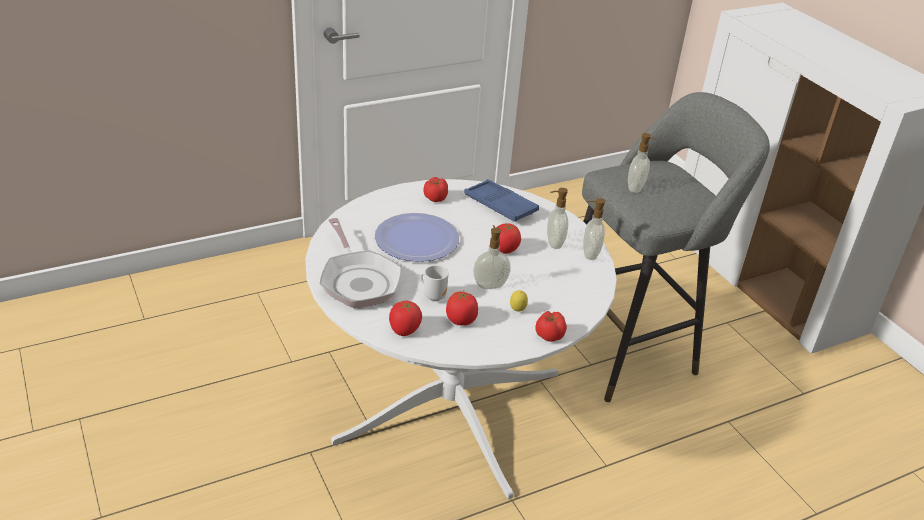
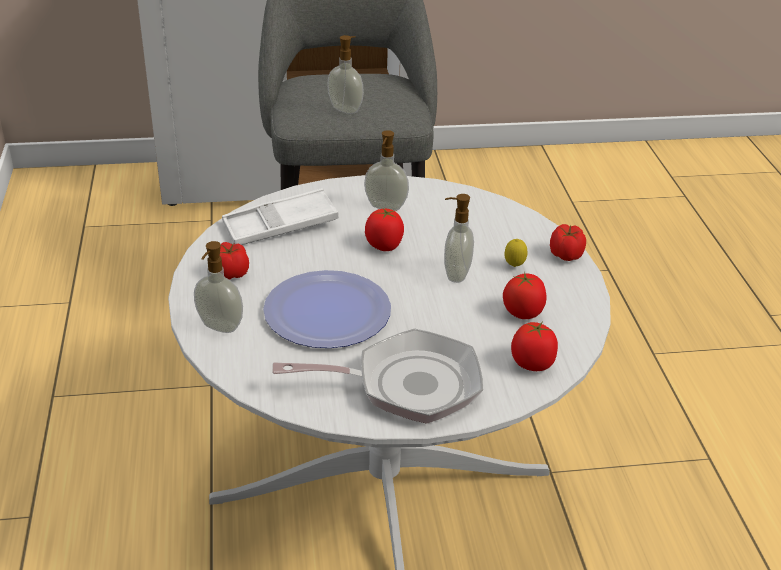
camera: 70 degrees left, 0 degrees up
mug [420,265,449,301] -> none
blue tray [464,179,539,222] -> white tray [222,188,339,245]
soap dispenser [583,198,605,260] -> soap dispenser moved to [194,241,243,333]

